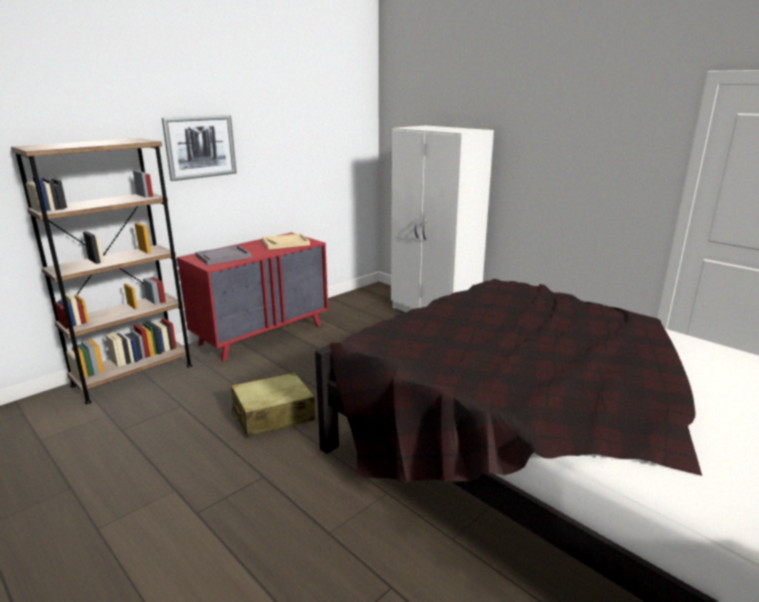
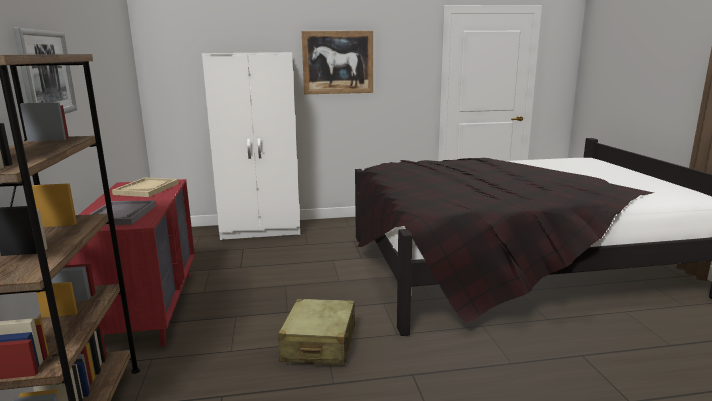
camera: 55 degrees left, 5 degrees down
none -> picture [302,31,373,94]

